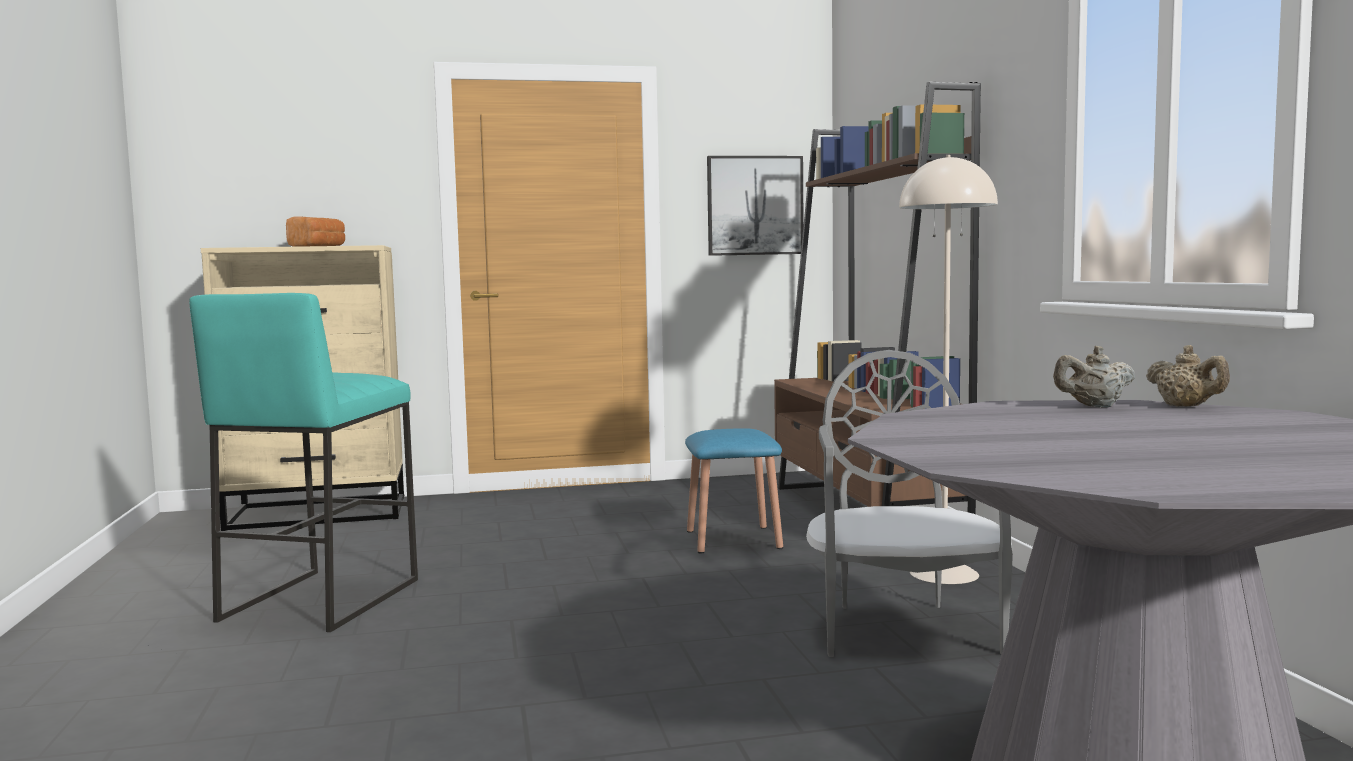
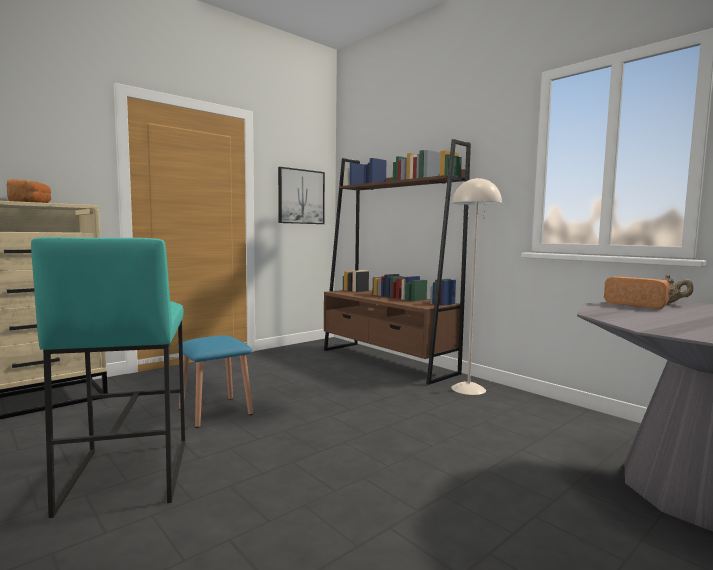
camera: 30 degrees left, 0 degrees up
blue stool [685,428,783,554] -> blue stool moved to [177,335,253,428]
grey chair [806,350,1013,657] -> none
beige teapot [1053,346,1135,408] -> bread [604,276,671,309]

